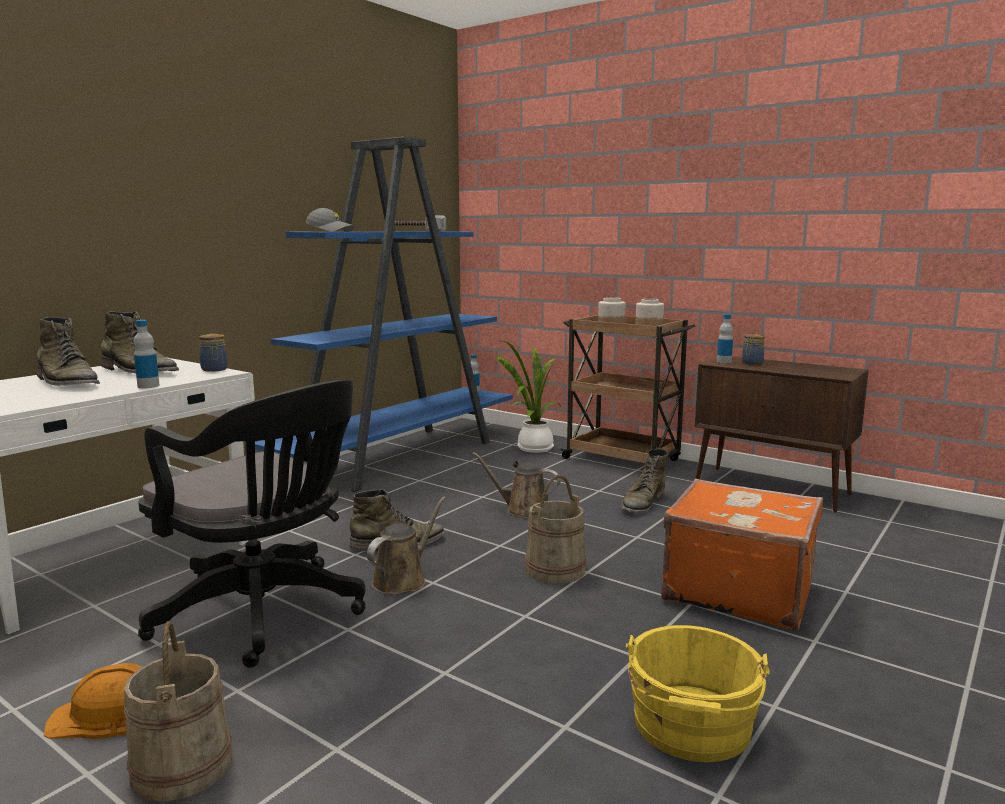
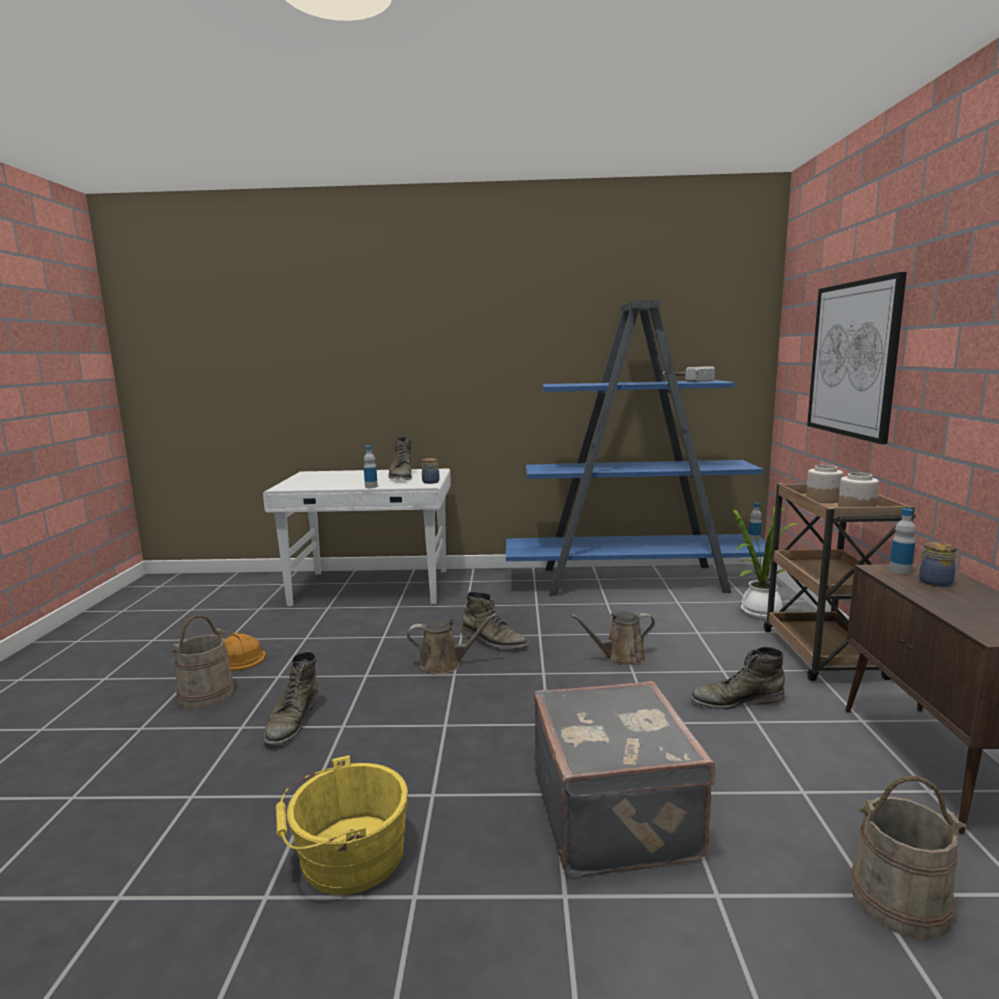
camera: 55 degrees right, 0 degrees up
green boot [37,317,100,386] -> green boot moved to [263,651,319,746]
black office chair [138,380,366,668] -> none
grey cap [306,208,354,231] -> none
brown watering can [472,452,561,518] -> brown watering can turned 90 degrees counterclockwise [571,611,655,665]
beige bucket [525,475,586,584] -> beige bucket moved to [850,776,966,940]
orange suitcase [661,479,823,630] -> grey suitcase [534,681,715,876]
none -> picture [807,272,907,444]

